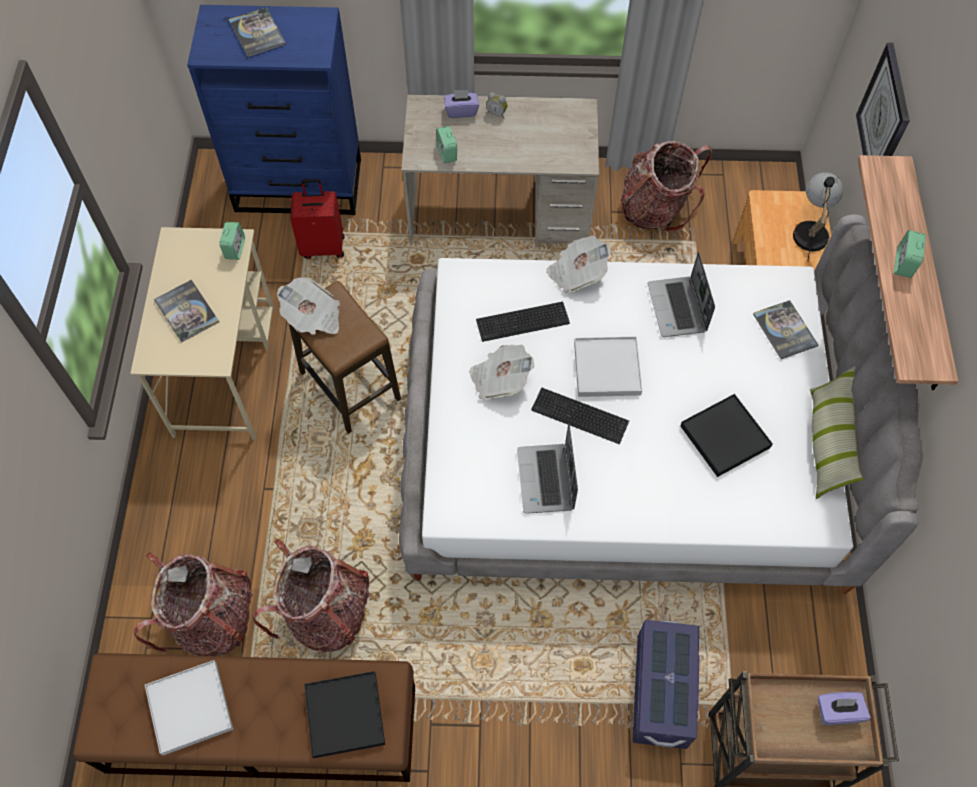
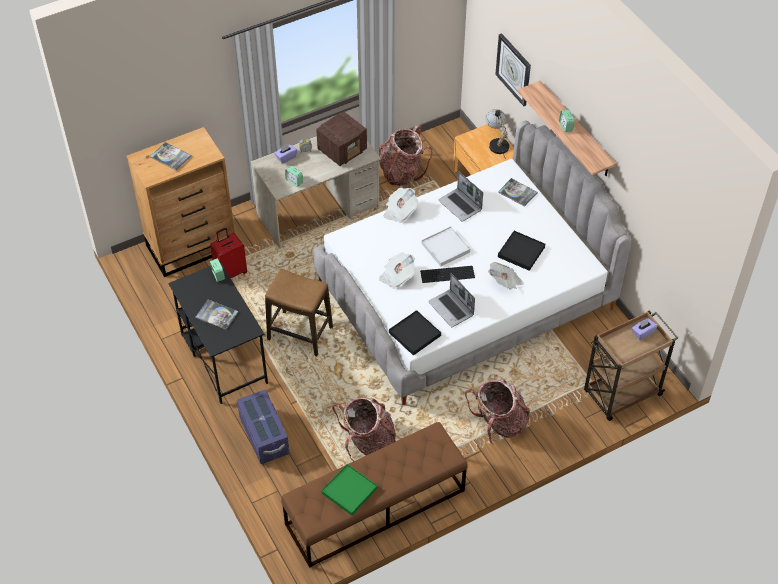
camera: 30 degrees left, 10 degrees down
beige desk [130,227,274,440] -> black desk [168,262,268,404]
backpack [134,552,253,656] -> backpack moved to [465,379,530,445]
white tray [145,660,233,756] -> green tray [321,464,378,516]
blue dresser [187,5,361,215] -> brown dresser [127,127,235,277]
newspaper [277,277,340,335] -> newspaper moved to [488,262,524,289]
black tray [304,671,385,758] -> black tray moved to [389,310,441,356]
keyboard [476,302,570,342] -> none
purple storage box [632,620,699,749] -> purple storage box moved to [237,390,290,464]
pillow [810,366,864,499] -> none
none -> radio [316,112,367,166]

